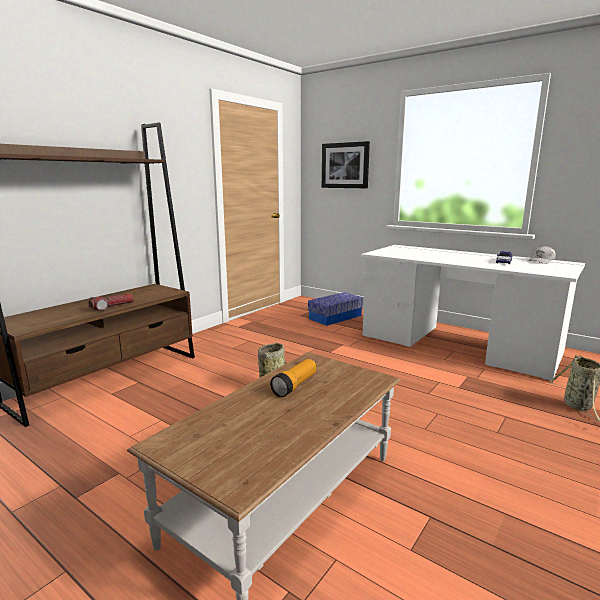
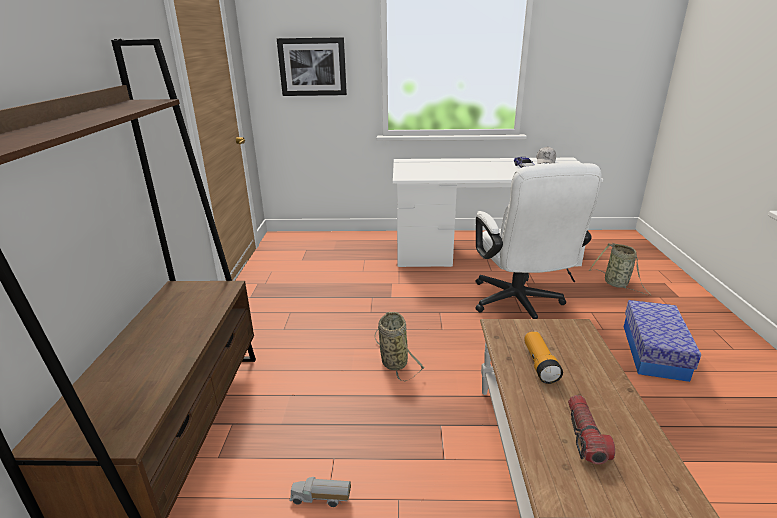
camera: 35 degrees left, 10 degrees up
flashlight [88,293,134,311] -> flashlight moved to [568,395,615,464]
storage box [308,292,363,326] -> storage box moved to [624,300,701,382]
none -> toy truck [289,477,351,507]
none -> white office chair [475,163,602,319]

